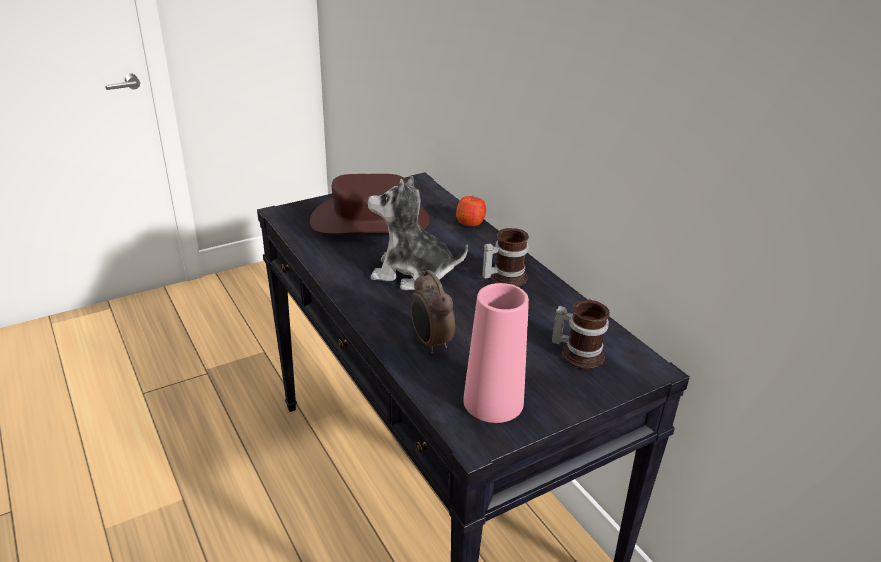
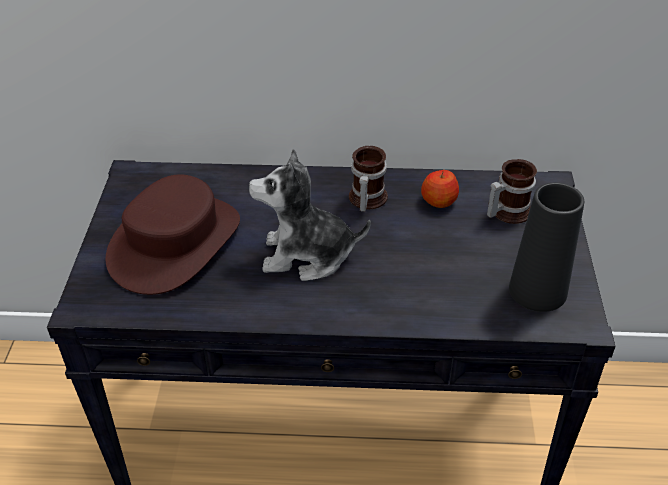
camera: 55 degrees left, 10 degrees up
plush toy [368,176,468,290] -> plush toy turned 45 degrees clockwise [249,148,371,281]
alarm clock [410,270,455,354] -> none
apple [456,196,486,226] -> apple moved to [421,170,459,208]
pink vase [463,283,529,423] -> black vase [509,183,584,312]

